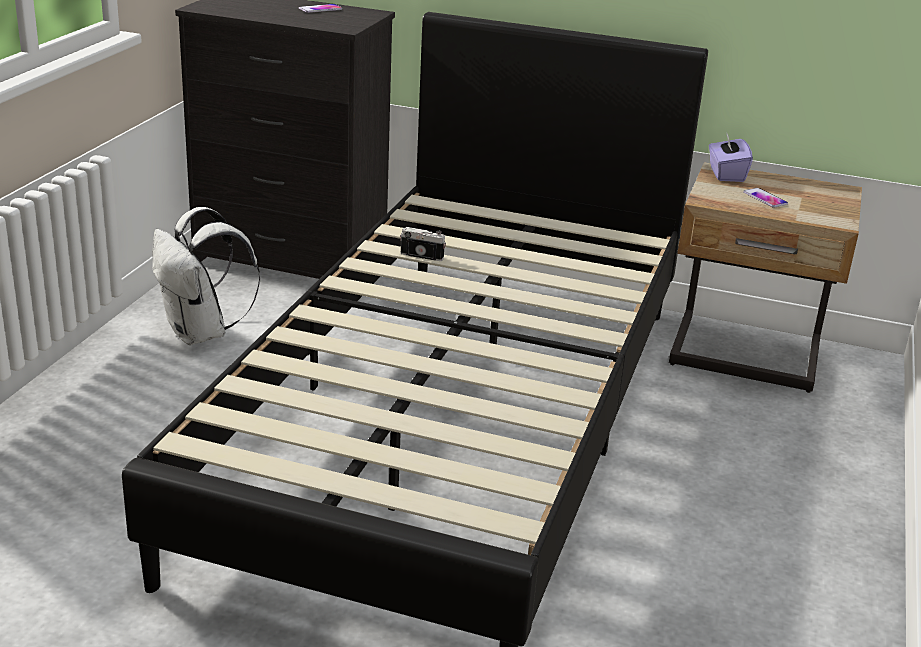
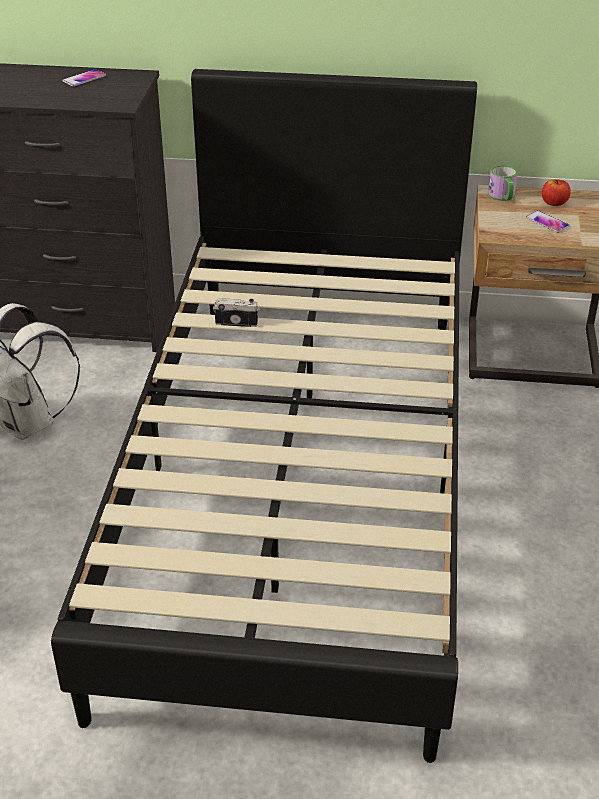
camera: 10 degrees left, 10 degrees up
purple tissue box [709,134,753,182] -> mug [488,165,518,201]
none -> apple [542,179,571,206]

